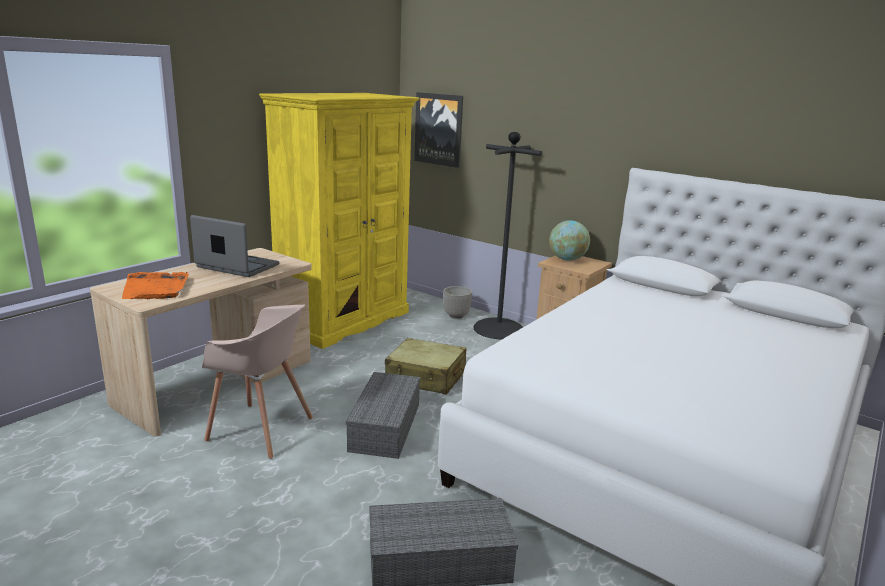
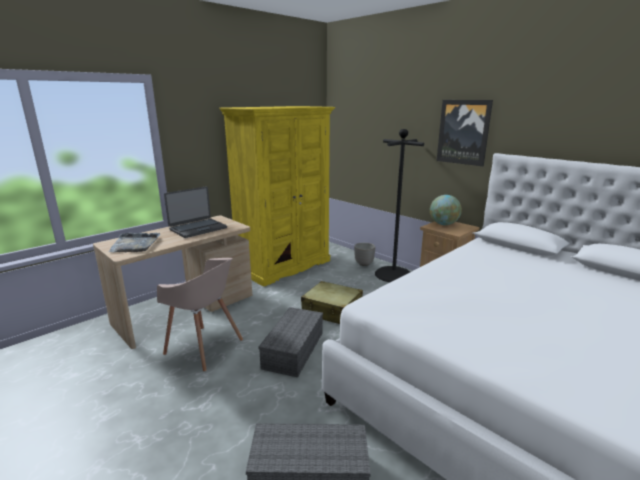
camera: 10 degrees right, 0 degrees up
orange tray [122,272,189,299] -> grey tray [108,233,160,252]
laptop [190,215,279,277] -> laptop turned 105 degrees clockwise [164,187,227,238]
picture [414,92,463,168] -> picture moved to [437,100,493,166]

